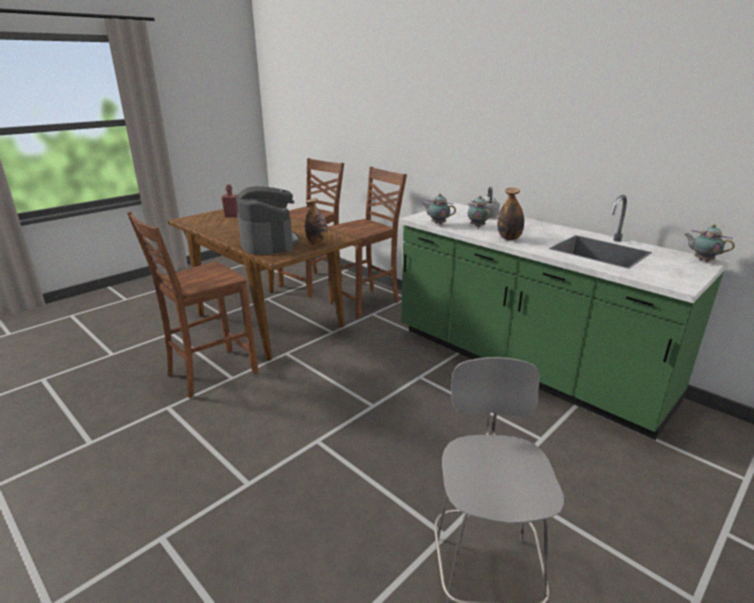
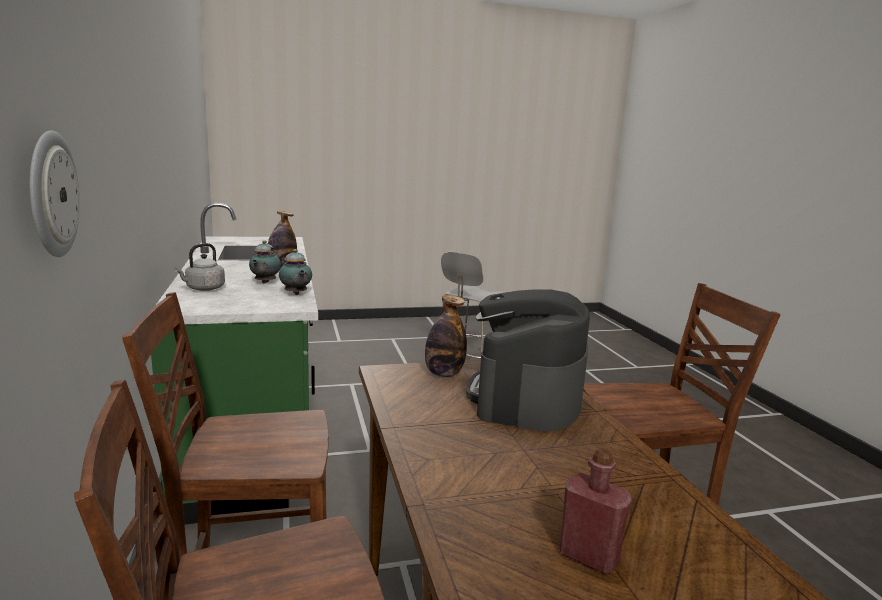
camera: 150 degrees left, 10 degrees down
teapot [684,224,735,262] -> none
none -> wall clock [30,131,80,257]

